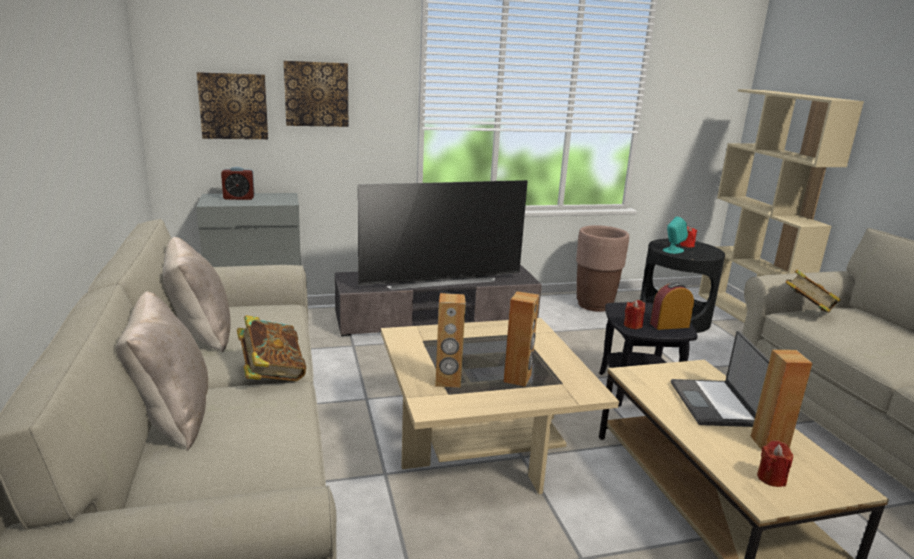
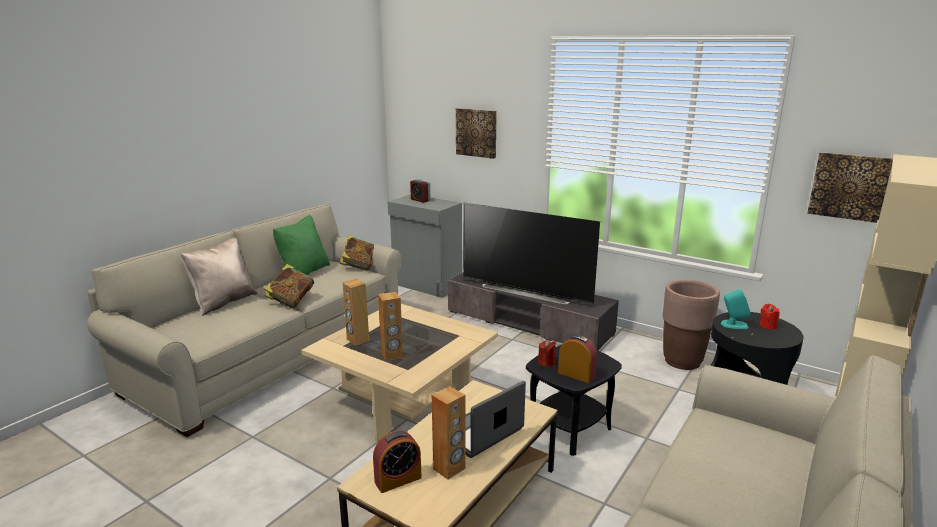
camera: 50 degrees right, 0 degrees up
beige pillow [163,237,230,352] -> green pillow [273,215,330,276]
picture [197,72,268,139] -> picture moved to [807,152,893,223]
red candle [757,440,793,487] -> alarm clock [373,431,422,493]
book [785,269,841,313] -> book moved to [340,235,374,271]

